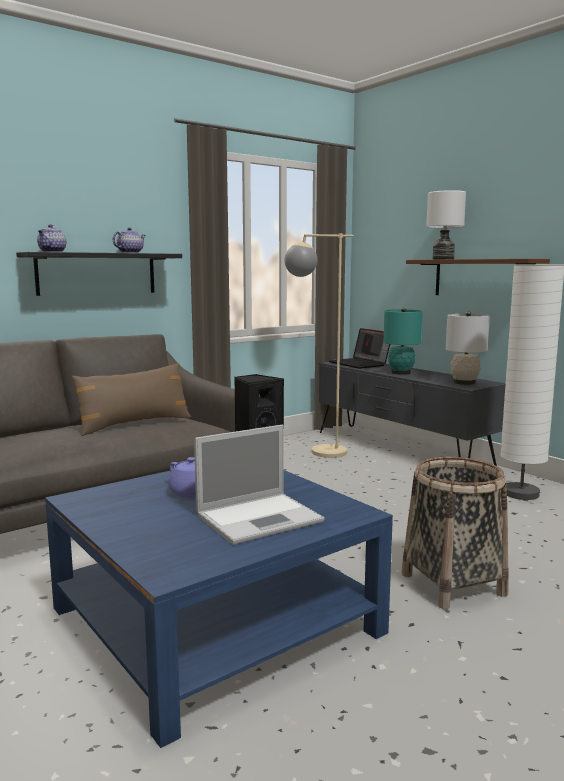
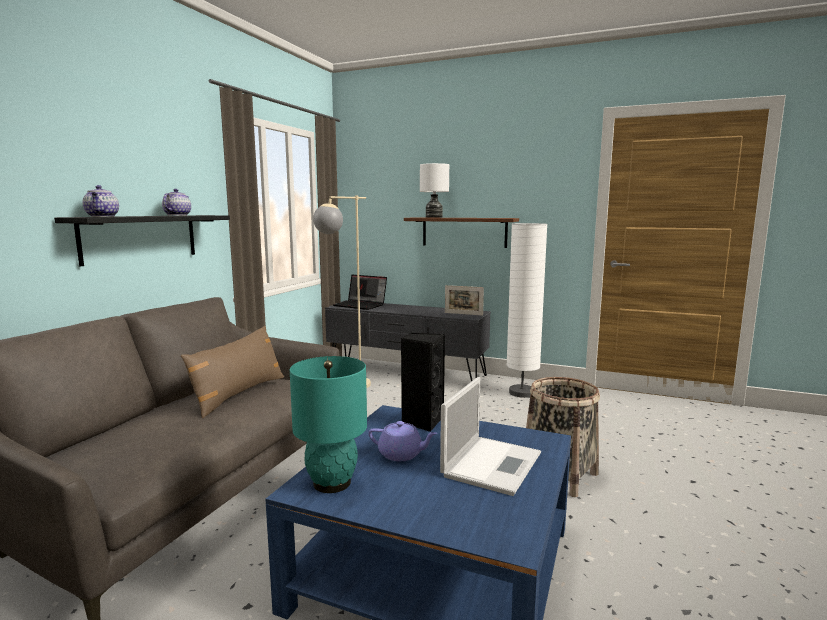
camera: 30 degrees left, 0 degrees up
turquoise table lamp [384,308,422,375] -> turquoise table lamp moved to [290,356,367,493]
white table lamp [446,312,490,385] -> picture frame [445,285,484,316]

